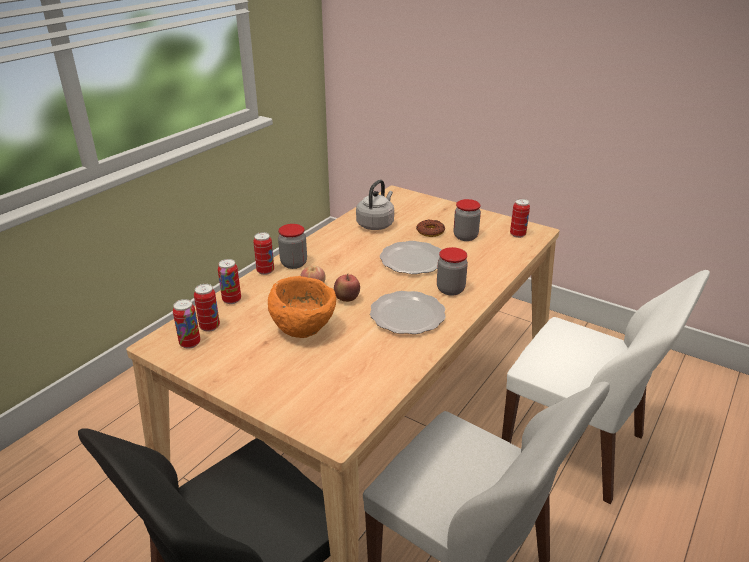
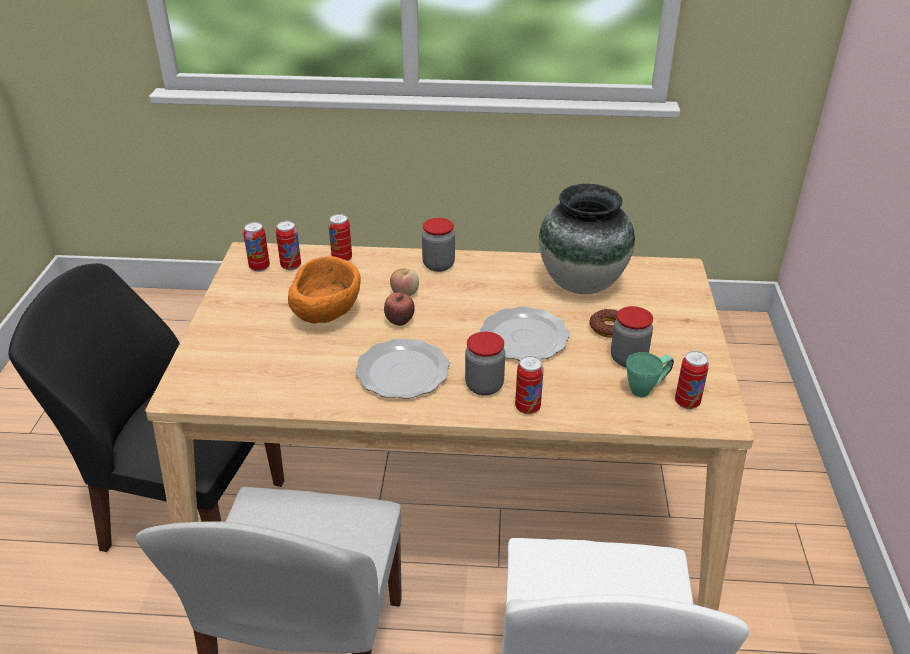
camera: 60 degrees right, 5 degrees up
can [253,232,274,275] -> can moved to [515,356,544,414]
grey kettle [356,180,394,230] -> vase [539,184,635,294]
none -> green mug [626,352,674,397]

